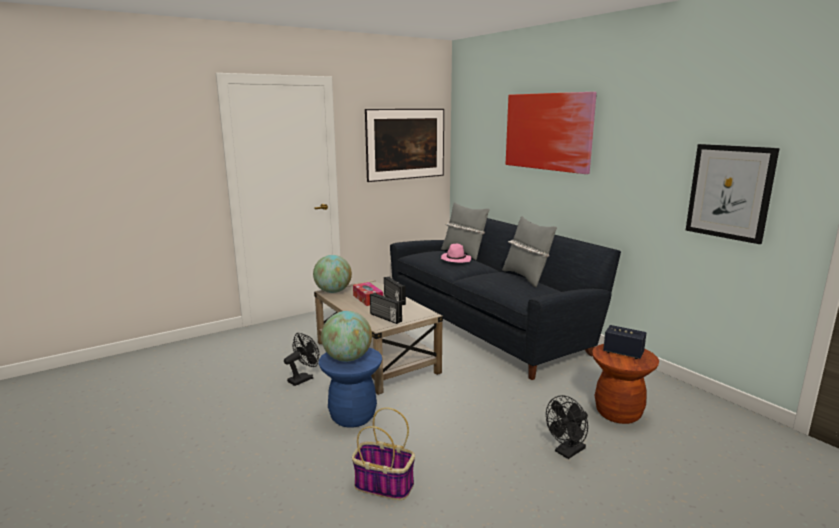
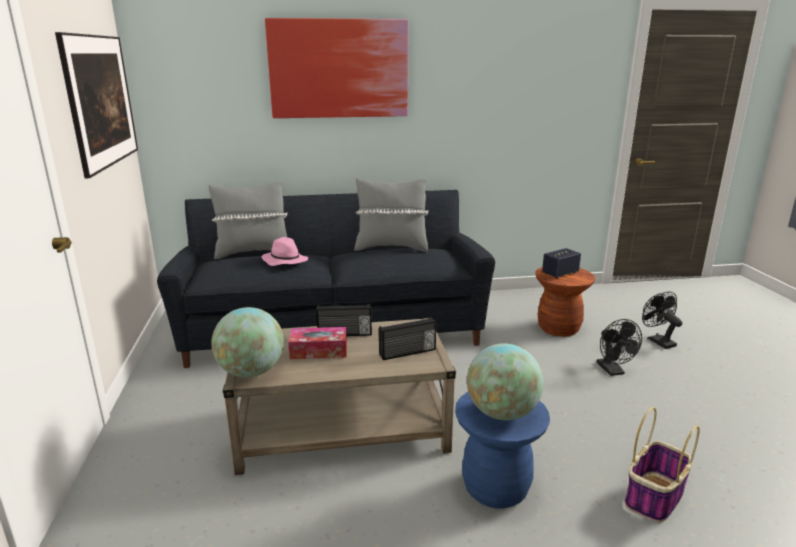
camera: 65 degrees left, 5 degrees up
black fan [284,333,319,386] -> black fan moved to [642,291,682,349]
picture [686,144,780,244] -> none

